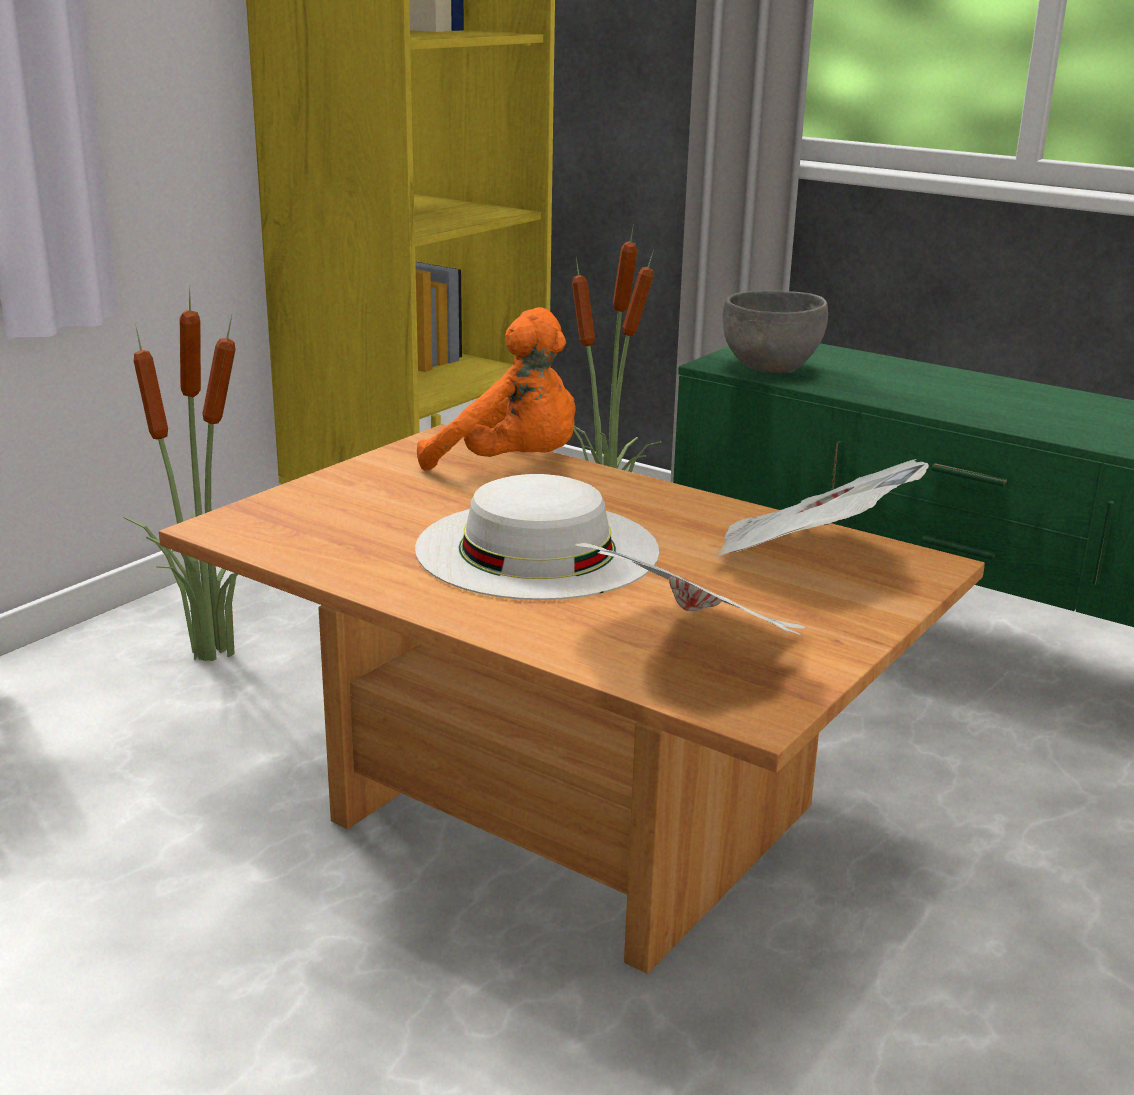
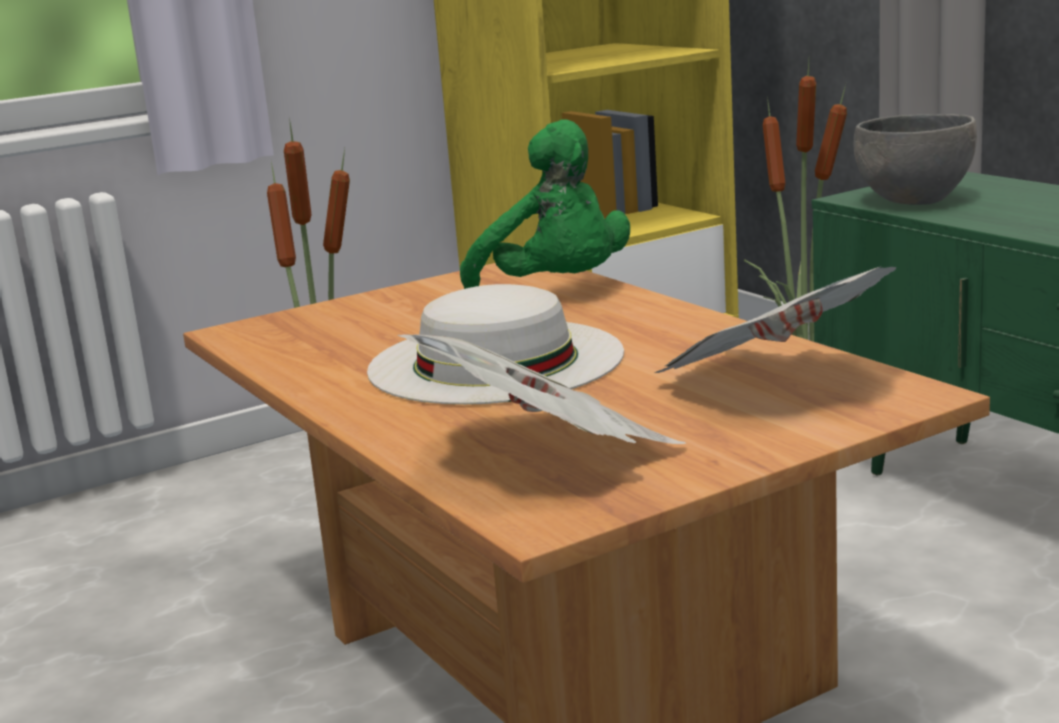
camera: 25 degrees right, 5 degrees down
orange plush toy [417,307,576,470] -> green plush toy [460,119,630,289]

